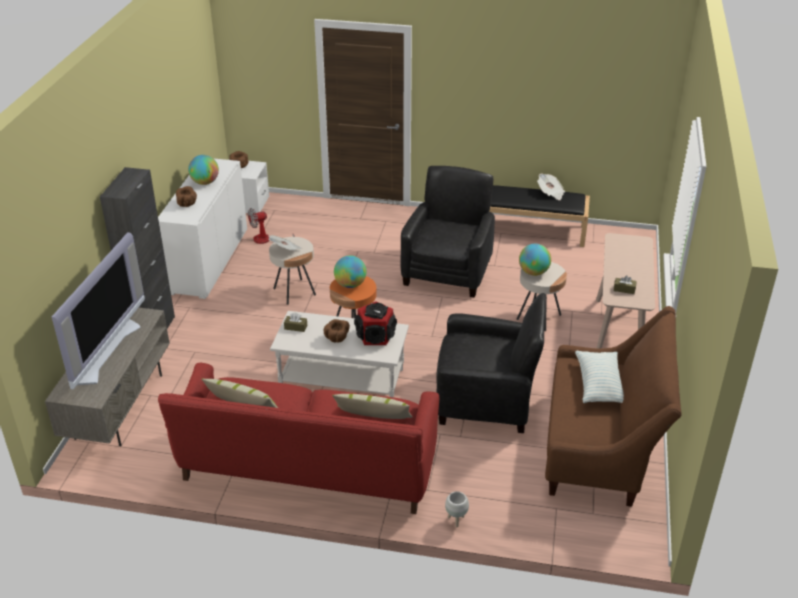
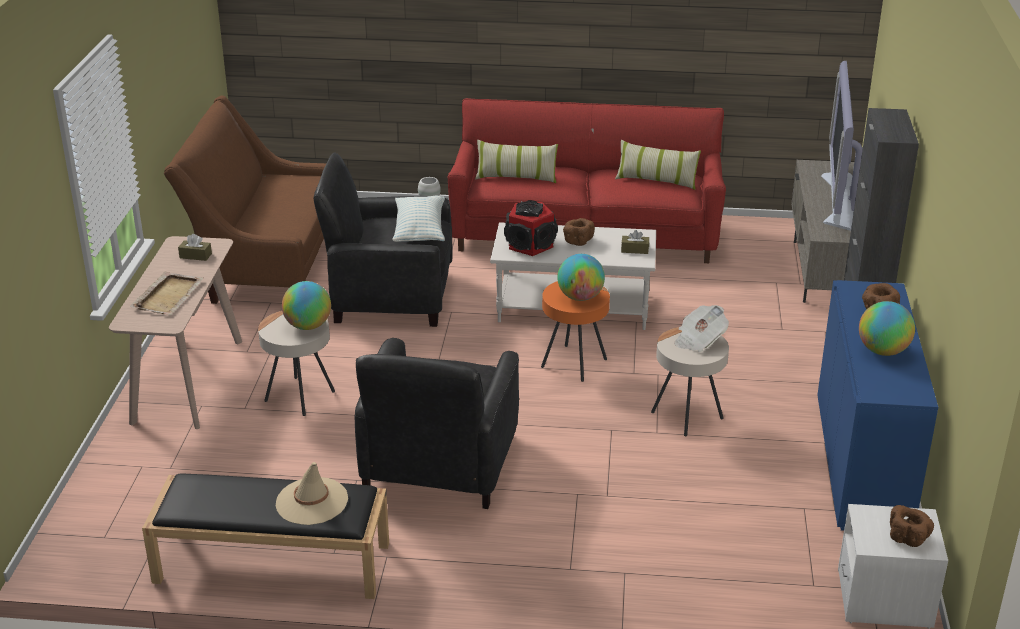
camera: 175 degrees right, 5 degrees down
white cabinet [158,158,247,299] -> blue cabinet [817,280,938,531]
fan [248,208,294,244] -> none
newspaper [537,173,565,200] -> none
pillow [575,351,624,403] -> pillow moved to [392,196,445,242]
none -> beige tray [130,272,203,315]
none -> beige hat [276,462,348,525]

